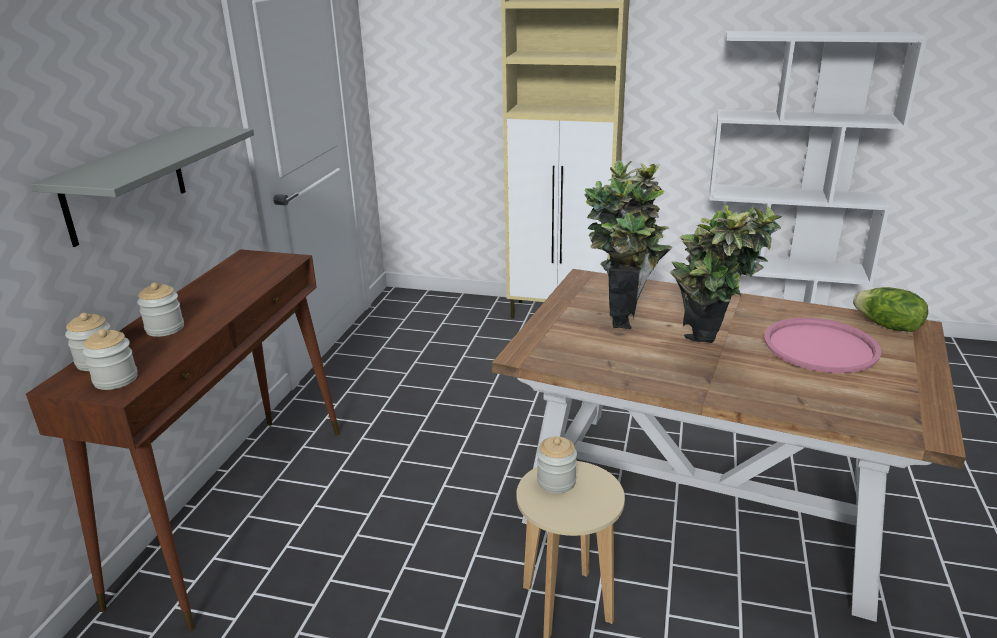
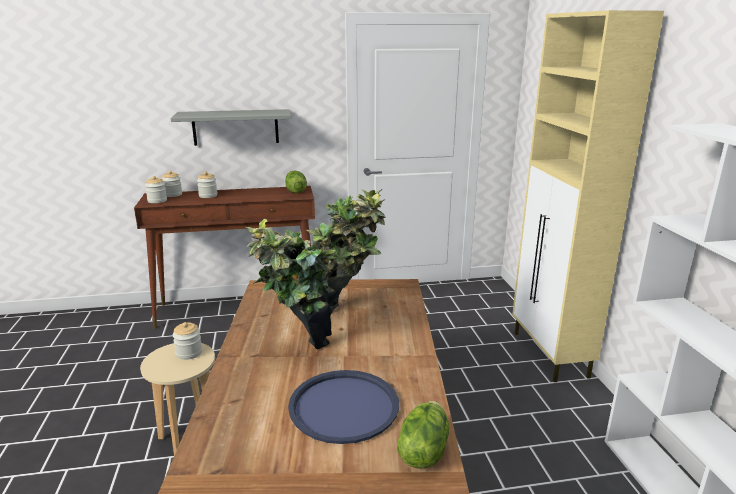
camera: 65 degrees right, 5 degrees down
pink tray [764,318,882,373] -> blue tray [288,370,399,444]
none -> lettuce [285,171,307,193]

